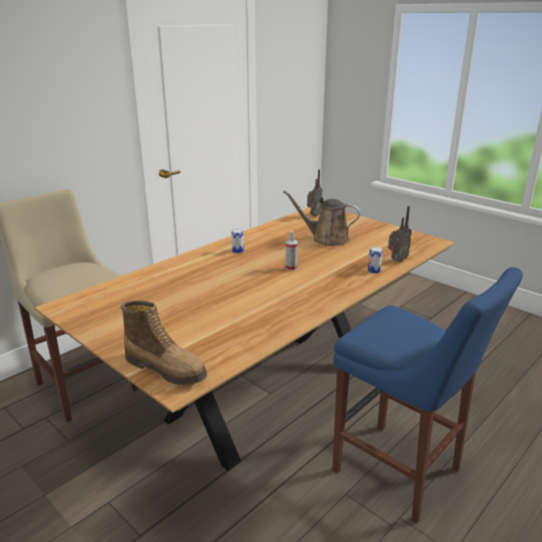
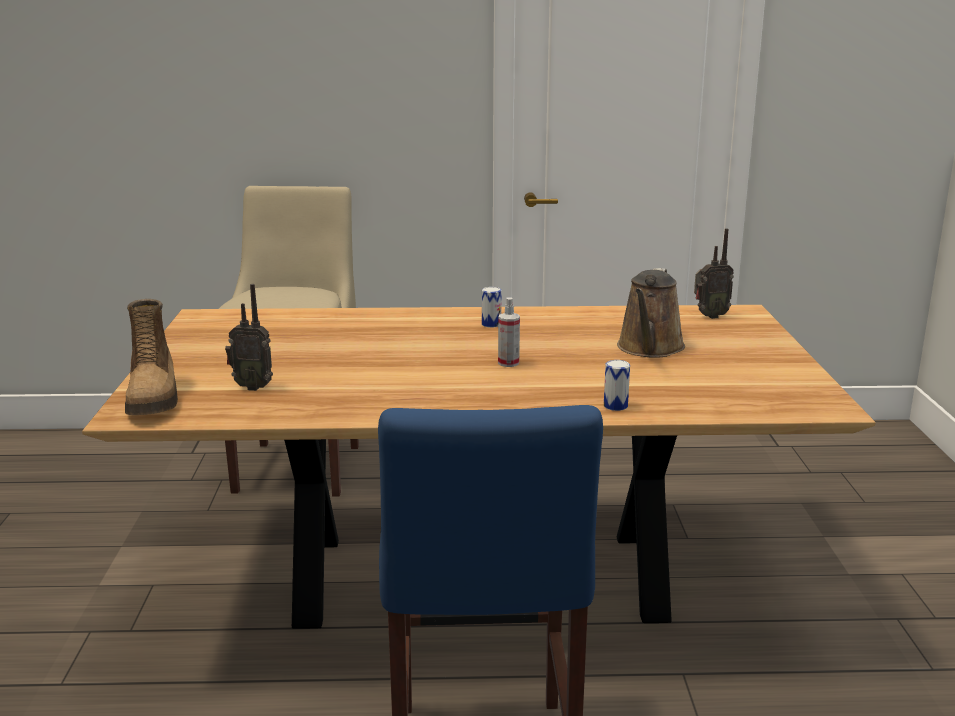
camera: 45 degrees right, 5 degrees down
brown watering can [283,190,361,246] -> brown watering can turned 135 degrees counterclockwise [617,268,685,358]
radio [388,206,412,263] -> radio moved to [225,284,273,391]

